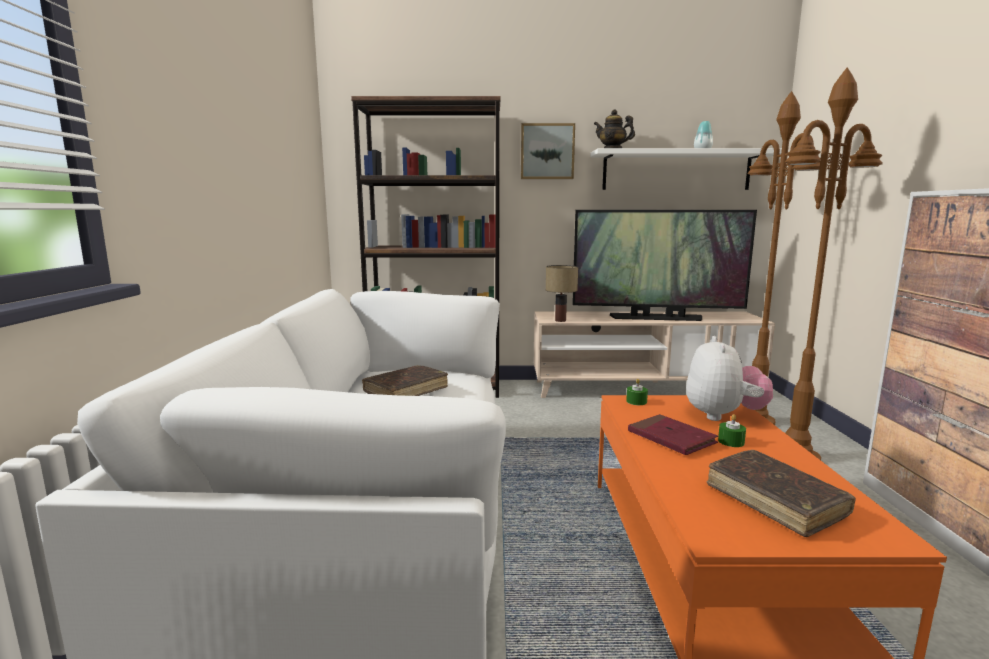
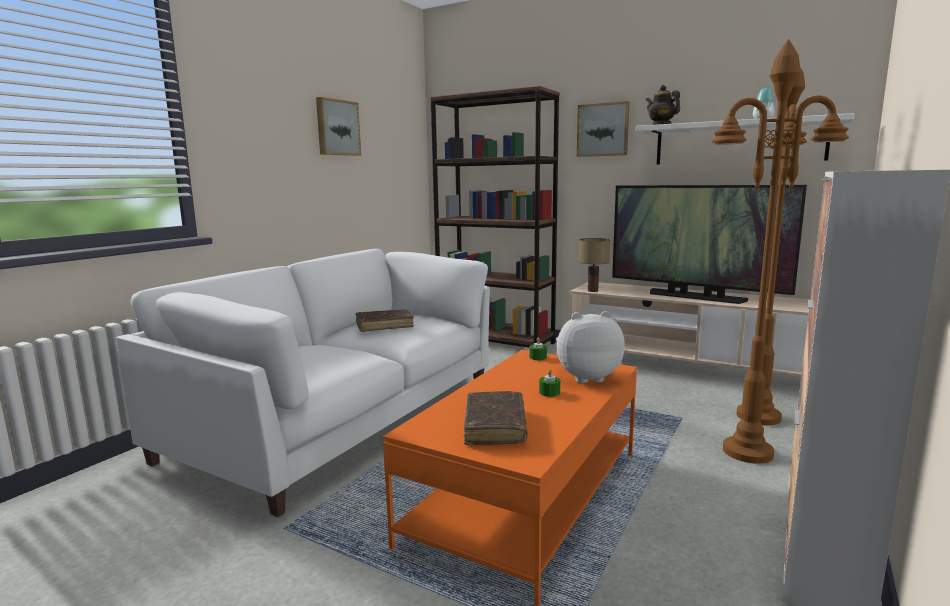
camera: 30 degrees right, 0 degrees up
red book [628,414,718,455] -> none
plush toy [686,336,773,421] -> plush toy turned 135 degrees counterclockwise [556,311,625,383]
none -> picture [316,97,361,156]

